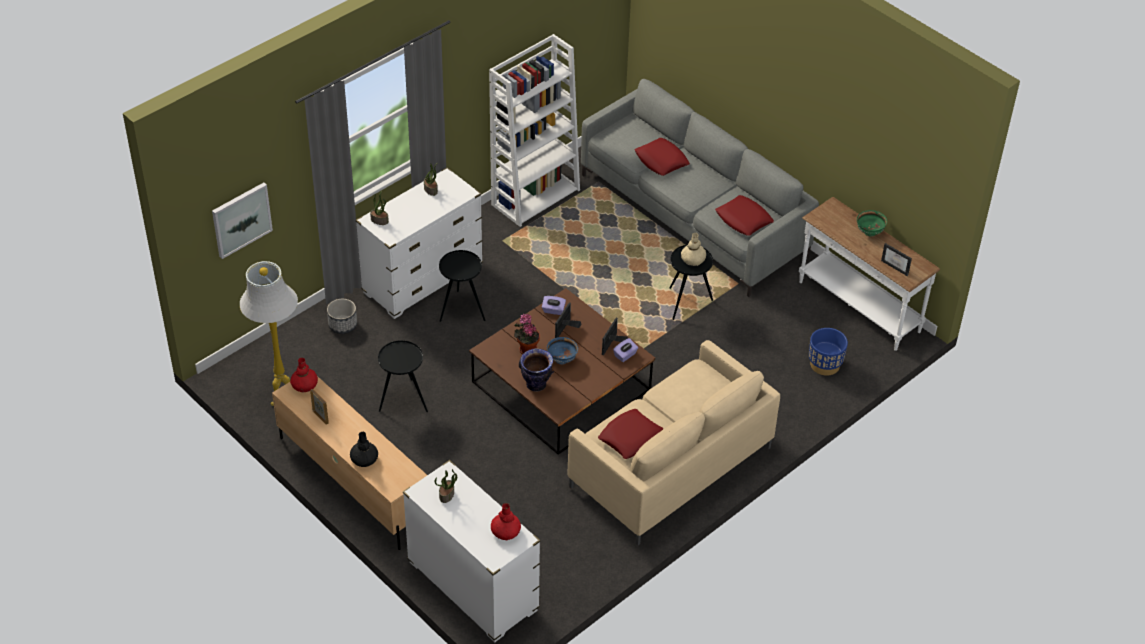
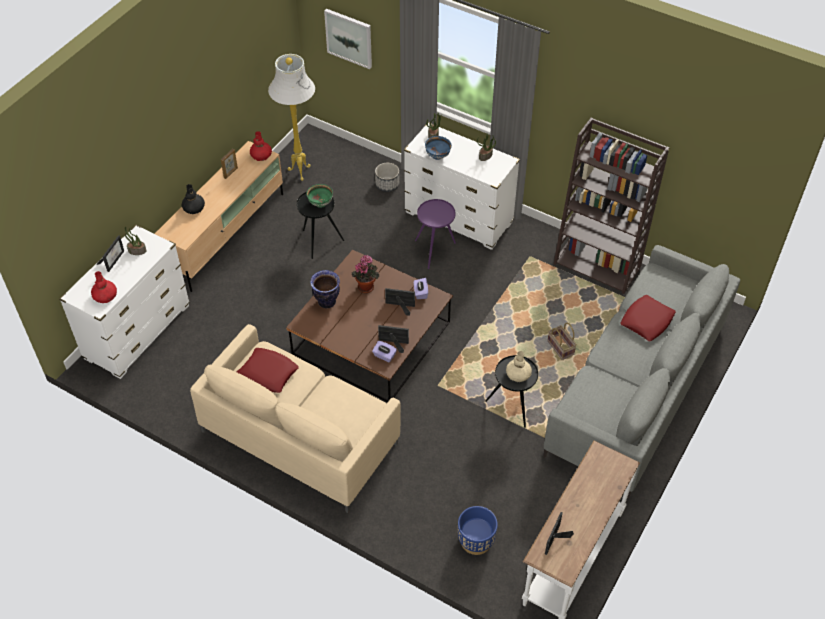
camera: 75 degrees right, 5 degrees up
black side table [439,250,486,322] -> purple side table [415,199,456,269]
white bookcase [489,34,580,227] -> brown bookcase [554,118,670,294]
blue bowl [547,337,578,364] -> blue bowl moved to [425,136,452,160]
red pillow [715,195,774,236] -> none
green bowl [857,210,887,237] -> green bowl moved to [306,184,333,208]
none -> picture frame [97,235,124,272]
none -> basket [547,323,577,360]

